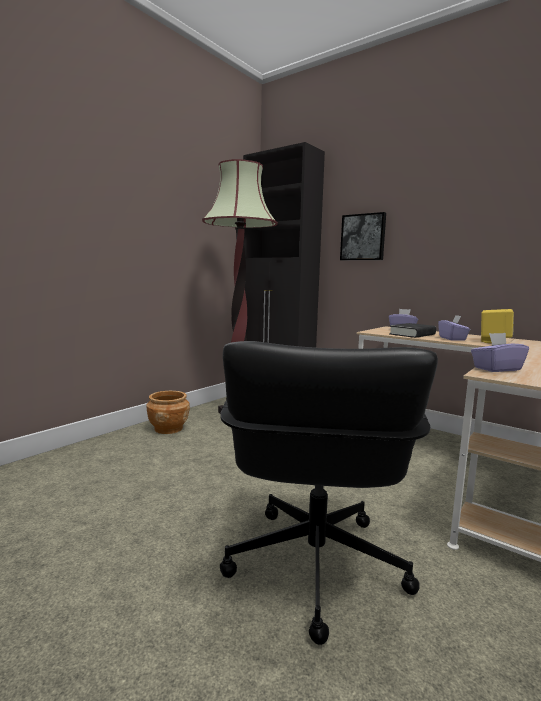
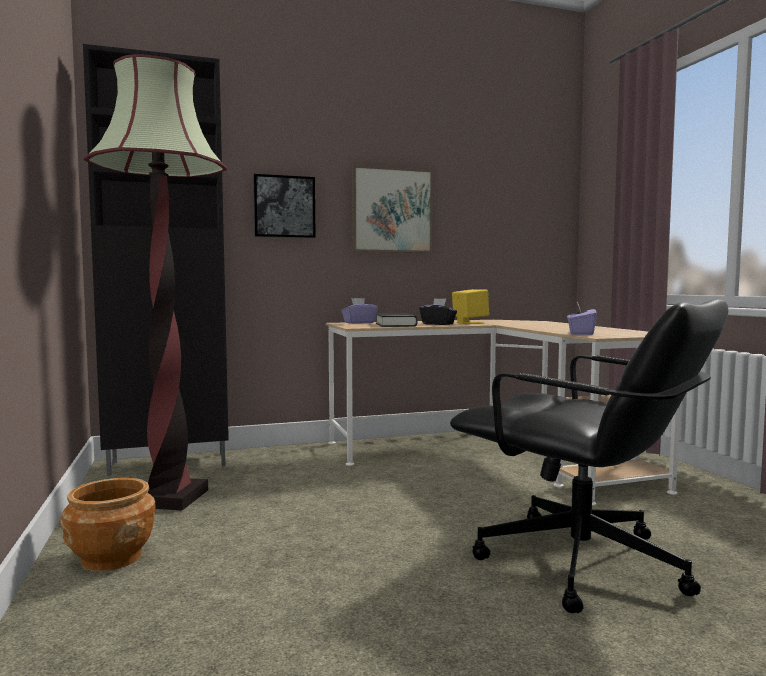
camera: 55 degrees left, 5 degrees down
purple tissue box [438,315,470,341] -> black tissue box [419,298,457,325]
none -> picture [352,165,433,253]

